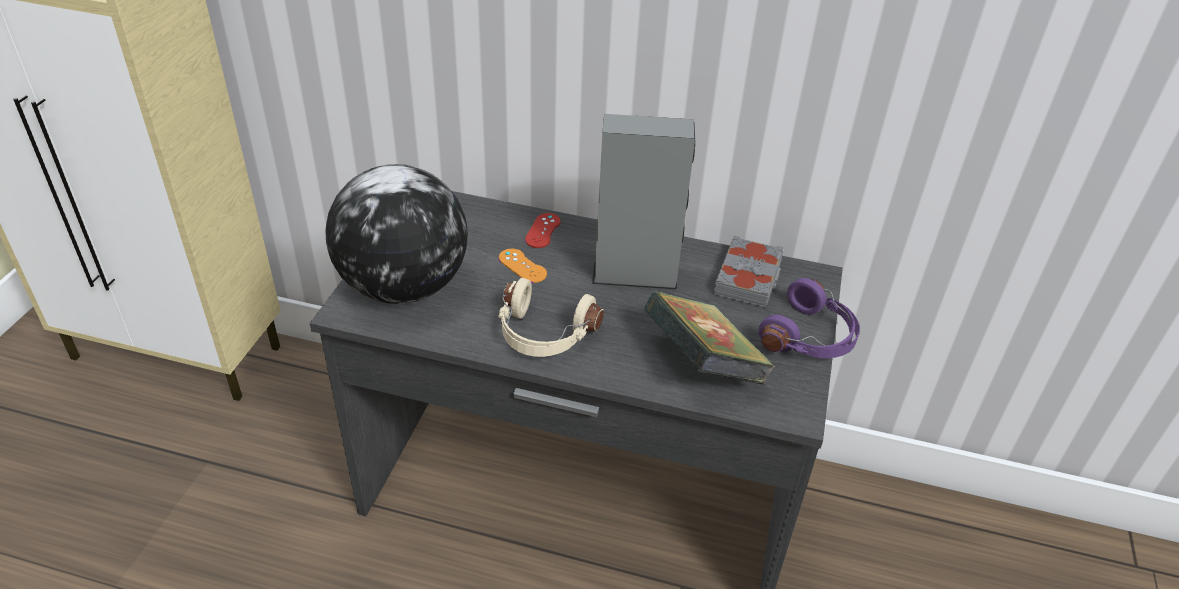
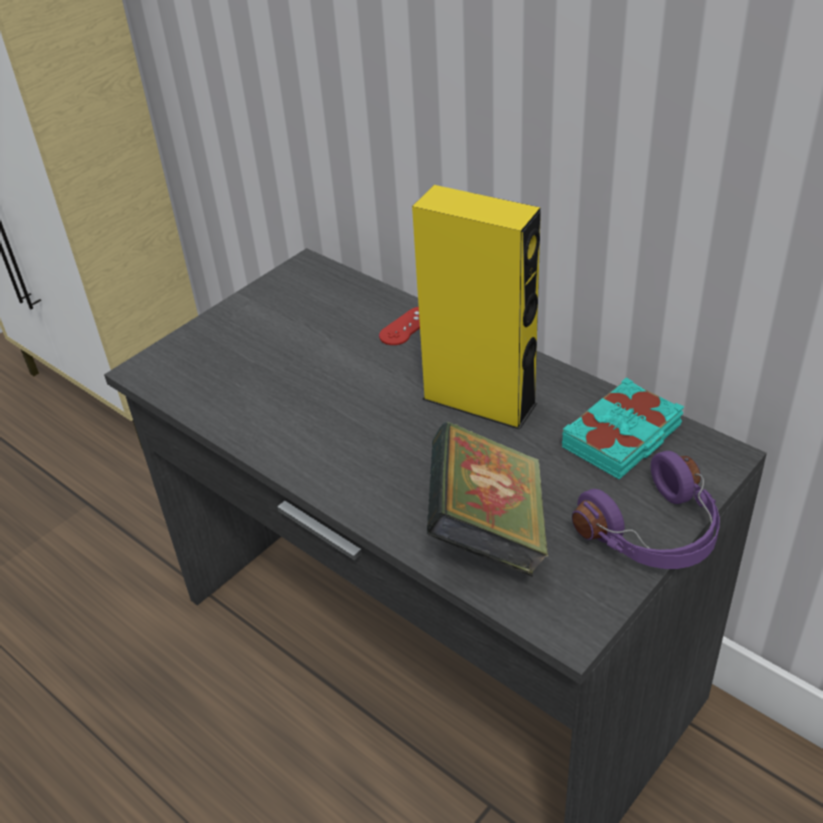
camera: 30 degrees right, 0 degrees up
globe [325,164,468,304] -> none
beige headphones [498,278,604,357] -> none
orange game controller [499,249,547,283] -> none
grey speaker [592,114,695,289] -> yellow speaker [412,185,541,430]
grey book [714,236,784,308] -> turquoise book [562,378,684,480]

